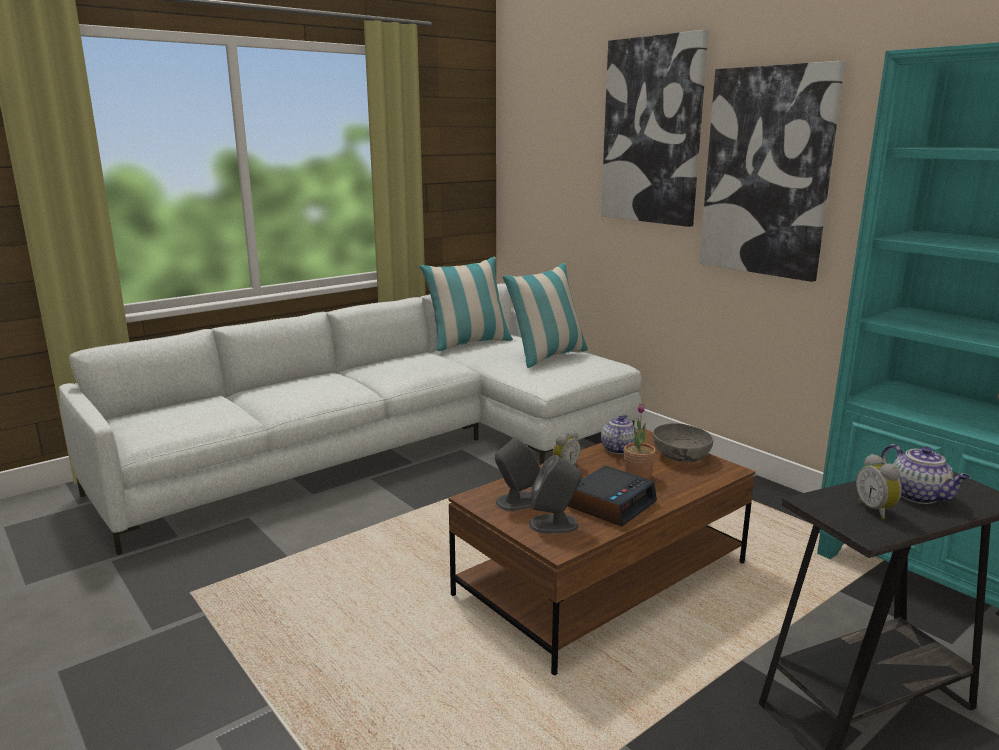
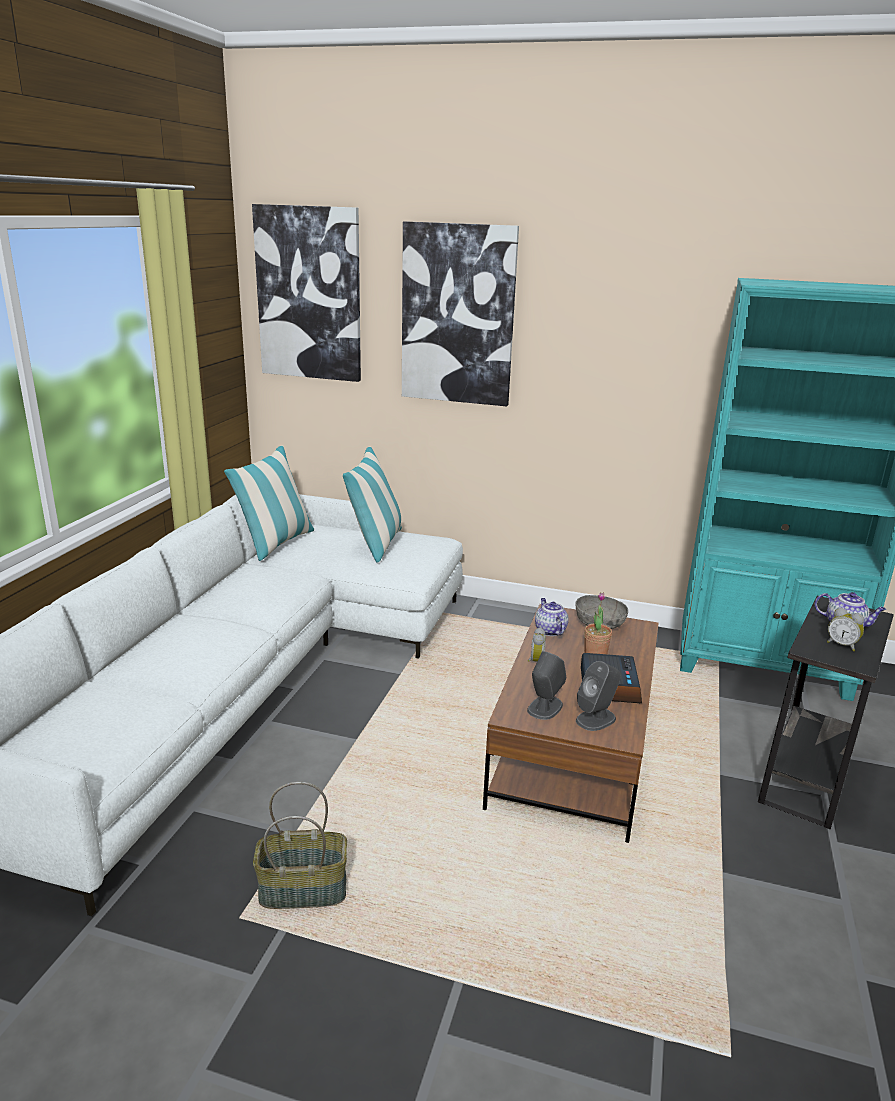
camera: 35 degrees left, 5 degrees up
picture [699,61,845,282] -> picture moved to [252,204,361,382]
none -> basket [253,782,347,909]

